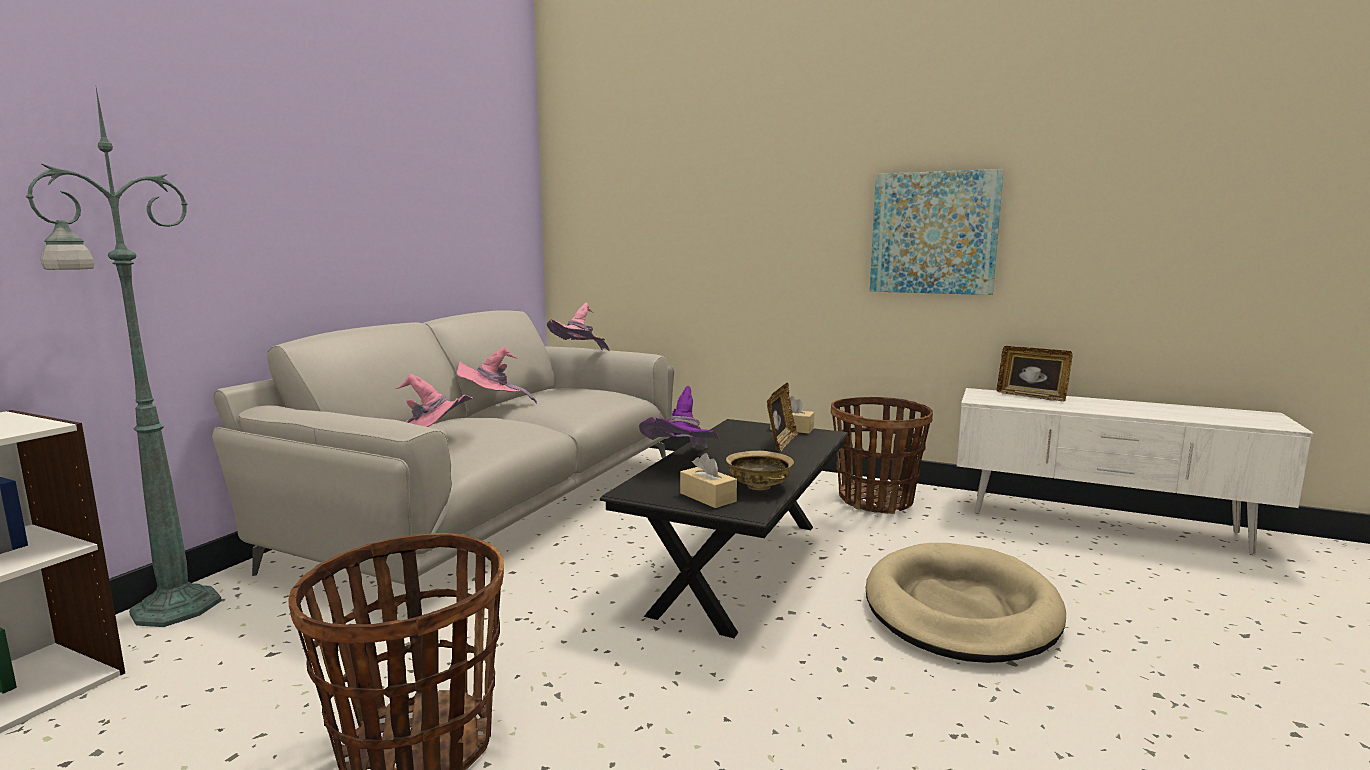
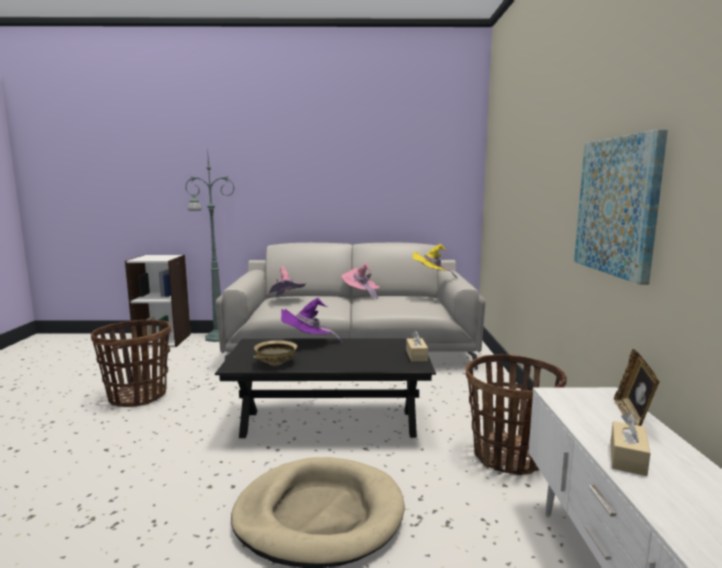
camera: 65 degrees right, 0 degrees up
pink hat [547,303,610,351] -> yellow hat [413,244,457,278]
beige tissue box [680,453,737,508] -> beige tissue box moved to [611,413,650,476]
picture frame [767,383,798,451] -> none

